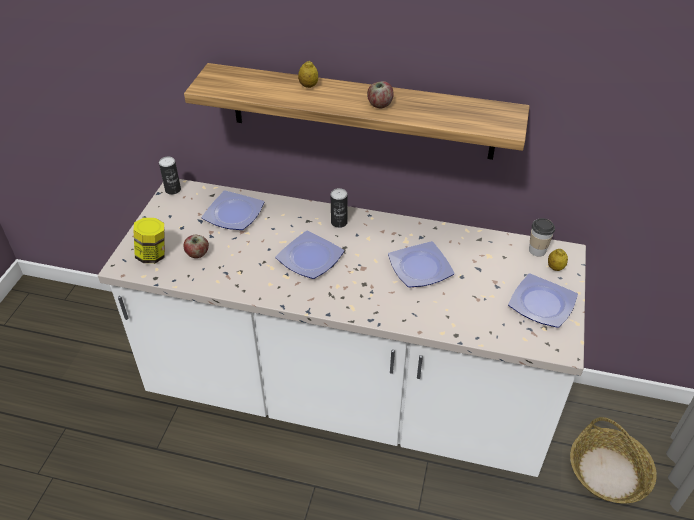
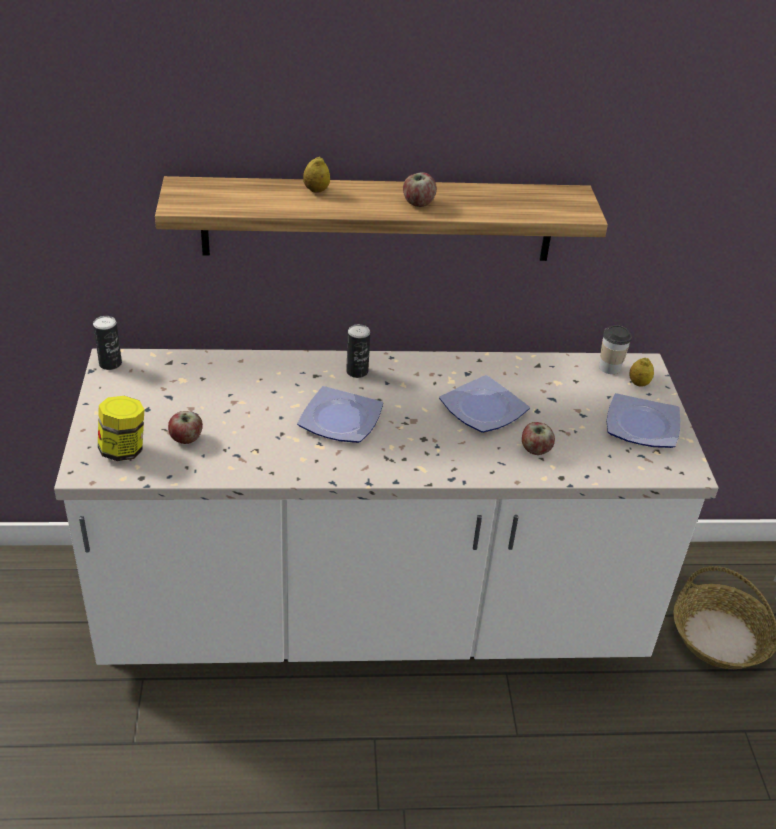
camera: 20 degrees left, 5 degrees down
plate [201,190,264,230] -> none
none -> apple [522,422,555,455]

